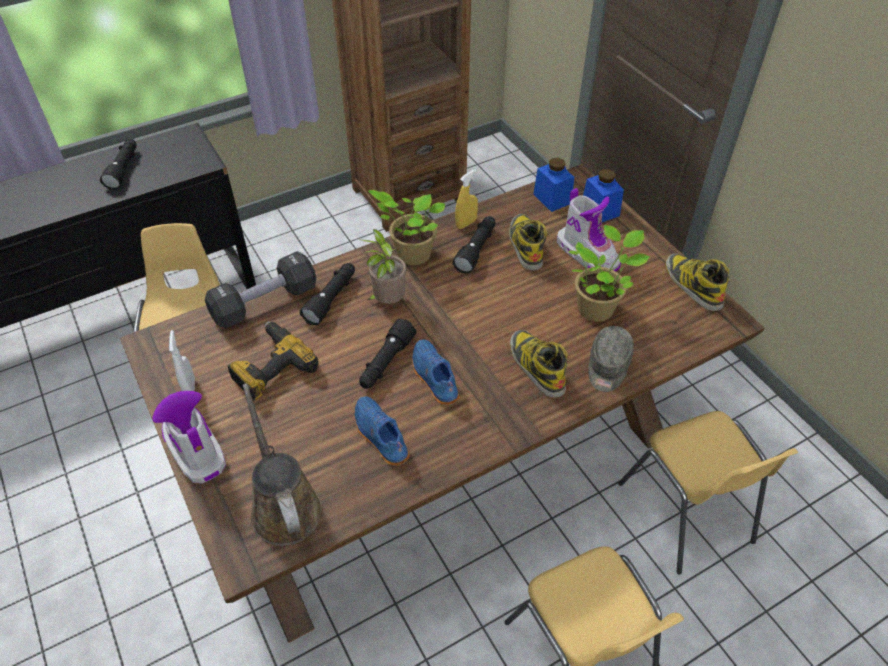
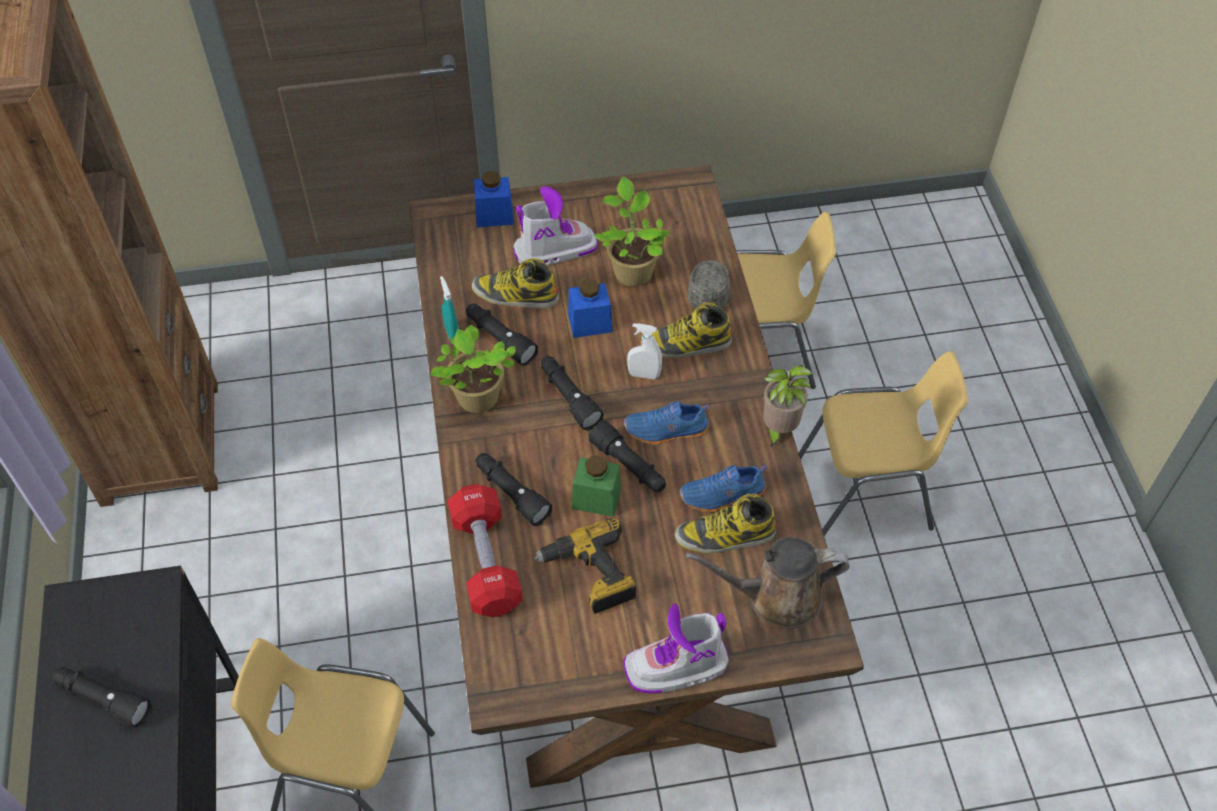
camera: 70 degrees left, 5 degrees up
white spray bottle [169,330,195,391] -> white spray bottle moved to [627,323,662,379]
black dumbbell [205,251,316,328] -> red dumbbell [448,484,522,617]
potted plant [358,229,406,304] -> potted plant moved to [763,365,812,448]
yellow spray bottle [455,169,478,229] -> turquoise spray bottle [440,276,459,344]
blue jar [533,158,574,212] -> blue jar moved to [568,279,612,338]
grey cap [588,326,634,392] -> grey cap turned 120 degrees counterclockwise [687,260,730,309]
boot [666,253,729,311] -> boot moved to [675,494,776,553]
none -> black flashlight [541,356,604,431]
none -> green jar [572,455,621,517]

